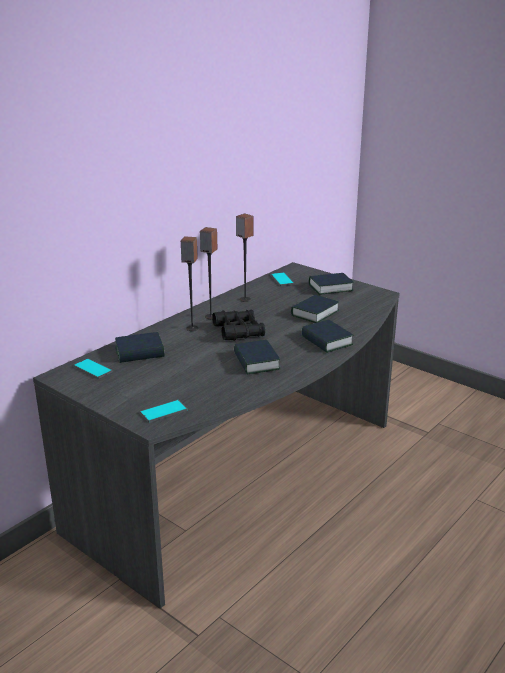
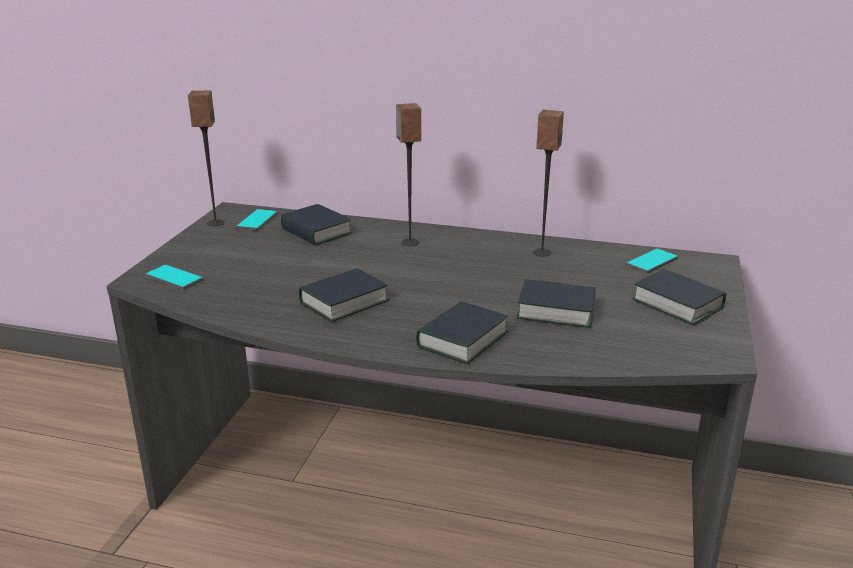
camera: 65 degrees right, 0 degrees up
speaker [200,227,217,319] -> speaker moved to [188,91,225,226]
black binoculars [212,310,265,341] -> none

